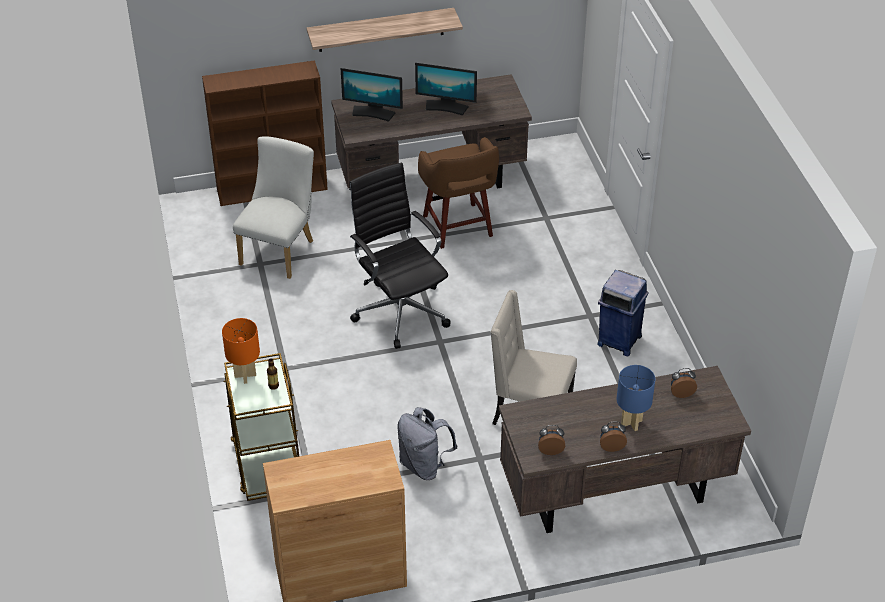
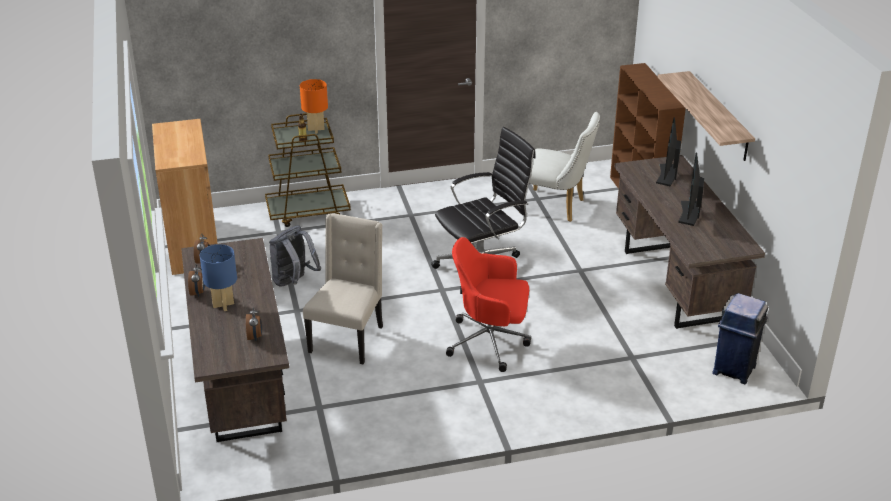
camera: 90 degrees right, 10 degrees down
brown stool [418,137,499,249] -> none
blue trash can [597,270,648,356] -> blue trash can moved to [712,293,768,385]
none -> red office chair [446,237,531,372]

